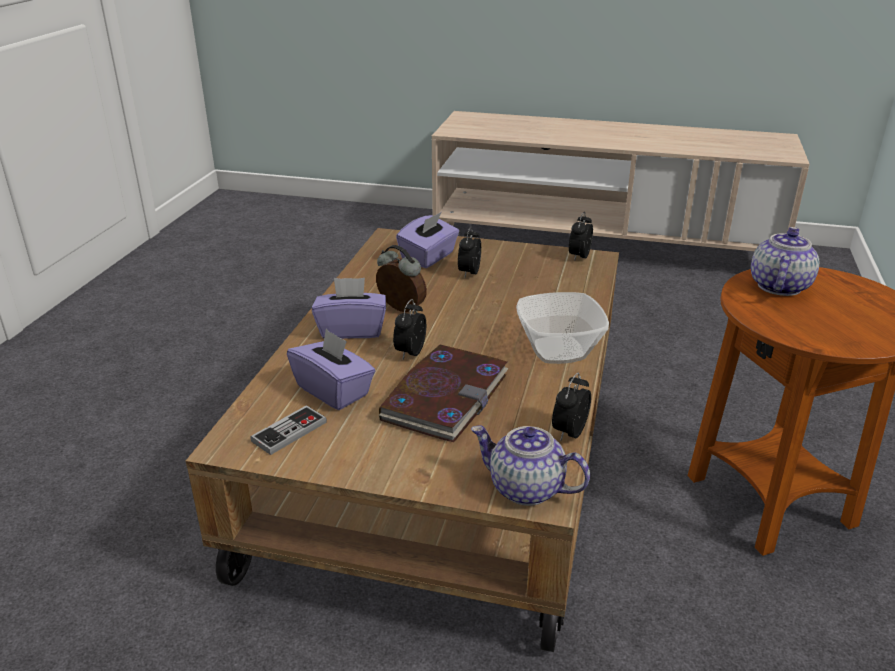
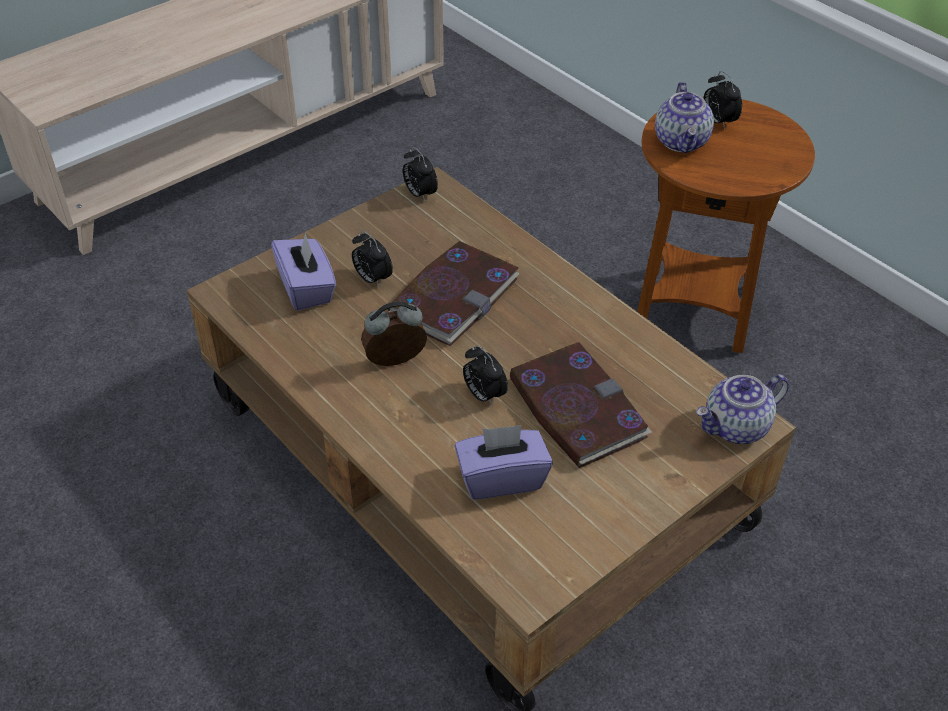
camera: 55 degrees left, 15 degrees up
game controller [250,405,327,455] -> none
purple tissue box [312,278,386,339] -> none
bowl [516,292,609,364] -> none
alarm clock [552,372,591,440] -> alarm clock moved to [703,71,742,129]
teapot [751,227,819,296] -> teapot turned 150 degrees counterclockwise [655,82,714,153]
none -> book [388,241,520,346]

